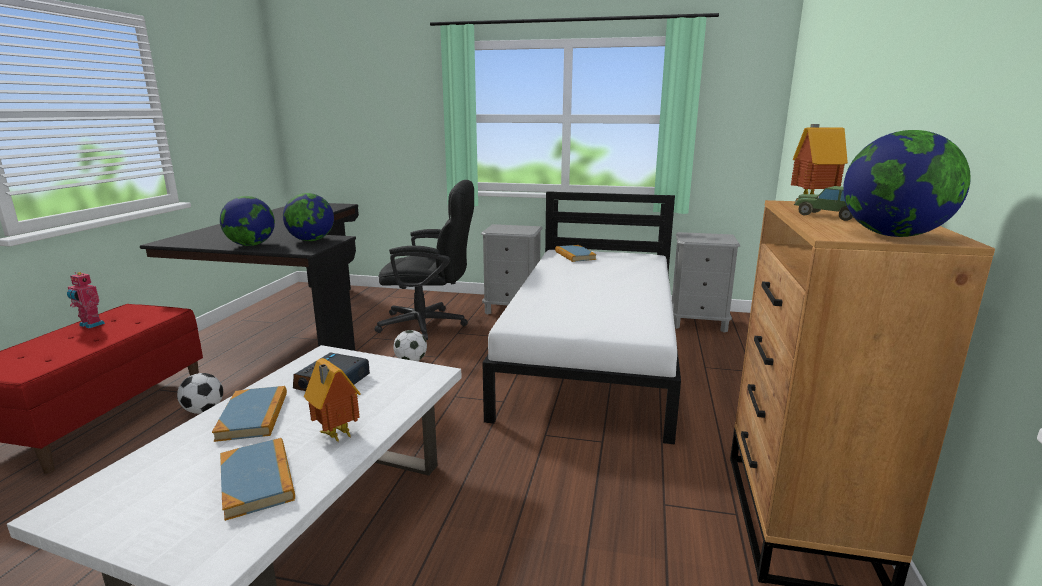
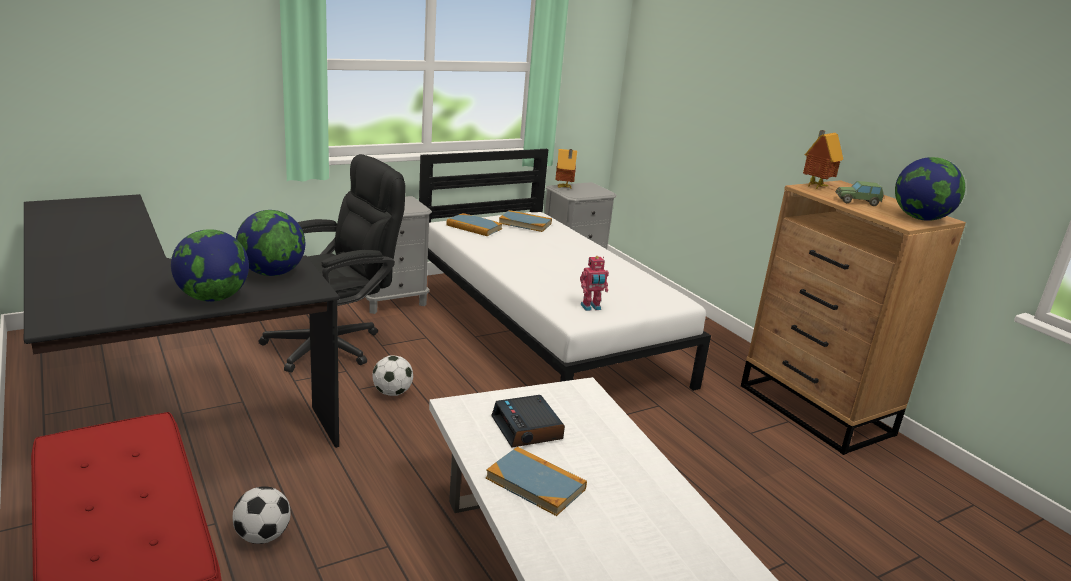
camera: 45 degrees left, 5 degrees up
toy robot [67,272,105,328] -> toy robot moved to [580,256,609,311]
book [220,438,295,521] -> book moved to [499,210,552,232]
toy house [304,358,361,443] -> toy house moved to [555,149,577,189]

